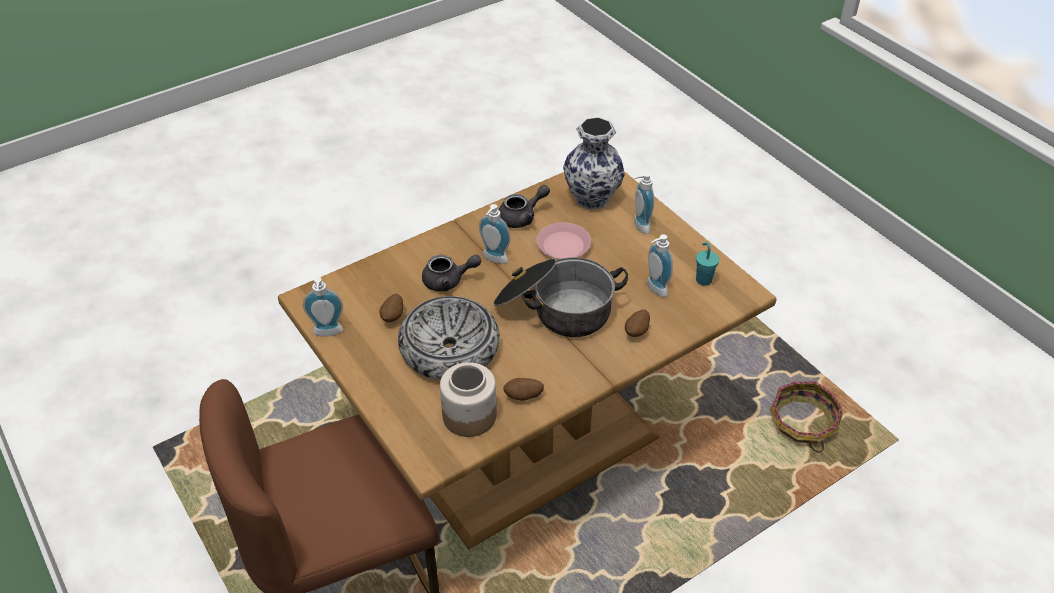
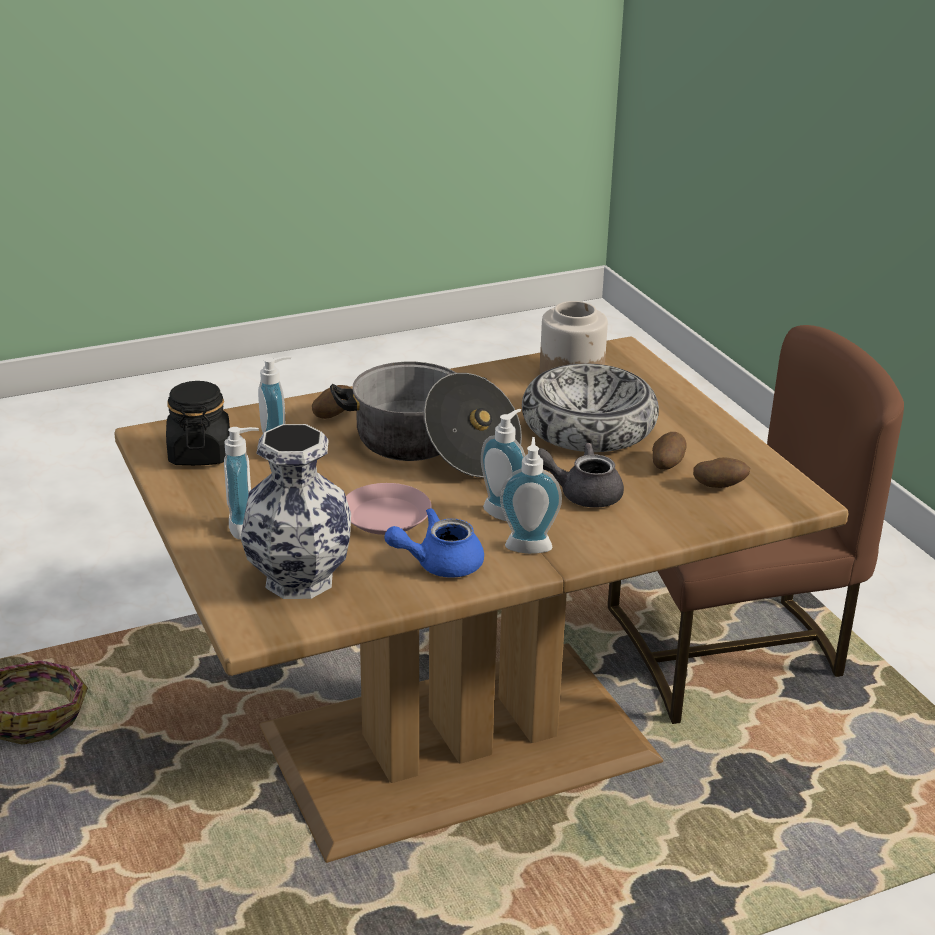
camera: 170 degrees left, 15 degrees down
soap dispenser [303,277,343,337] -> soap dispenser moved to [500,437,562,554]
grey teapot [498,185,550,228] -> blue teapot [384,508,484,578]
potato [503,378,544,400] -> potato moved to [693,457,750,488]
turquoise cup [696,242,719,286] -> black jar [166,381,230,466]

